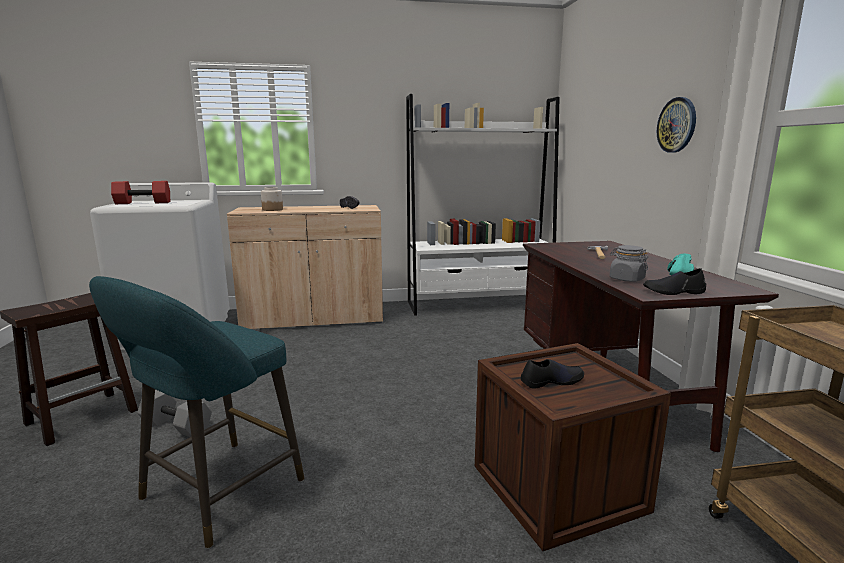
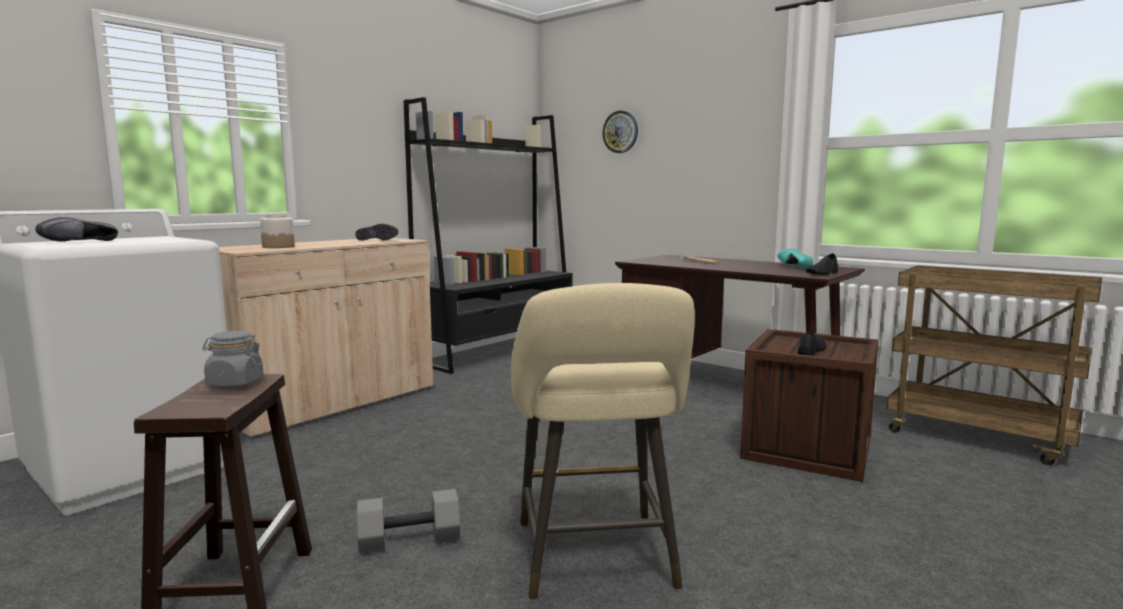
camera: 40 degrees left, 5 degrees down
turquoise stool [89,276,304,549] -> beige stool [511,283,695,601]
red dumbbell [111,181,170,204] -> black shoe [35,217,118,242]
white bookcase [406,94,560,316] -> black bookcase [404,97,572,374]
grey jar [610,245,648,282] -> grey jar moved to [202,331,264,387]
wall clock [657,97,696,153] -> wall clock moved to [602,111,638,153]

